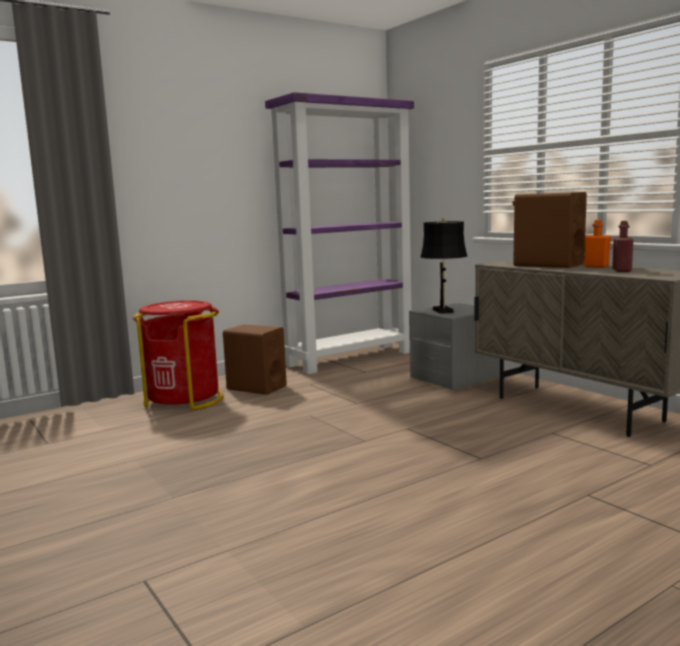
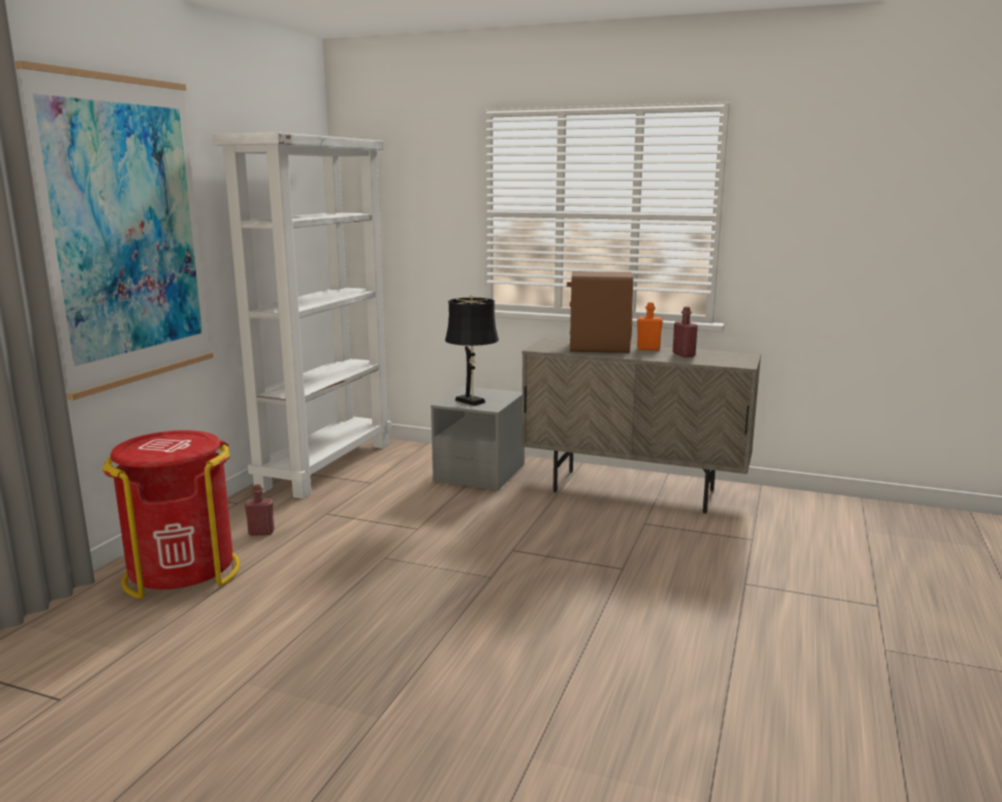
camera: 35 degrees left, 5 degrees up
brown speaker [223,324,287,395] -> red bottle [244,484,274,536]
purple bookcase [265,92,414,374] -> white bookcase [213,132,391,499]
none -> picture [15,61,213,400]

